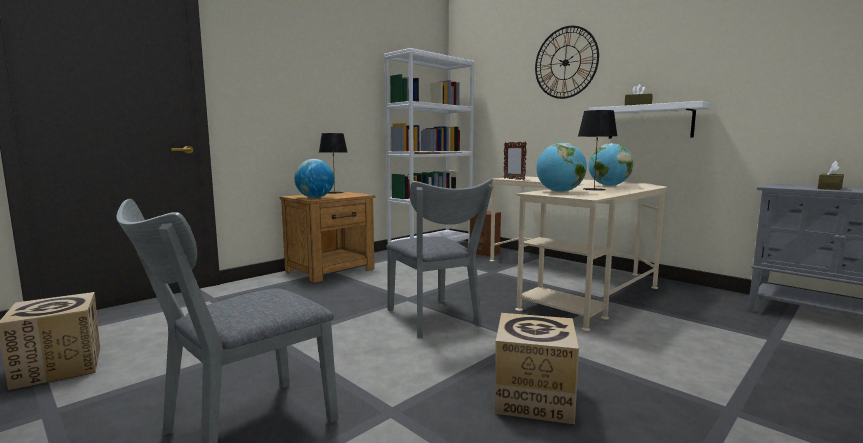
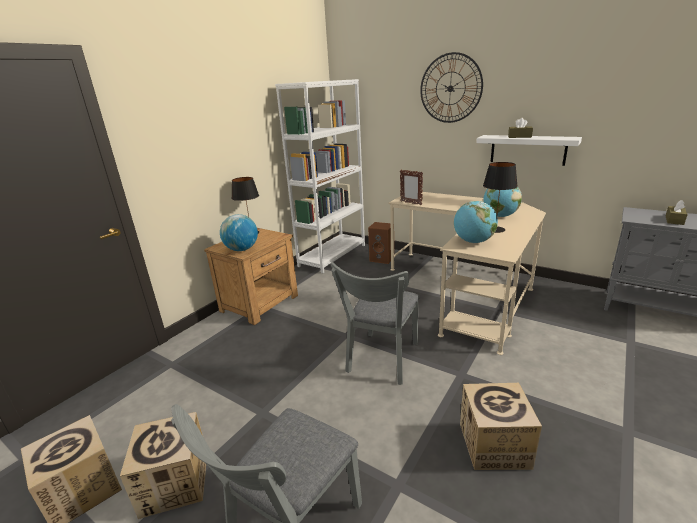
camera: 10 degrees left, 15 degrees up
grey chair [386,178,493,338] -> grey chair turned 60 degrees clockwise [330,262,420,385]
none -> cardboard box [120,412,206,519]

